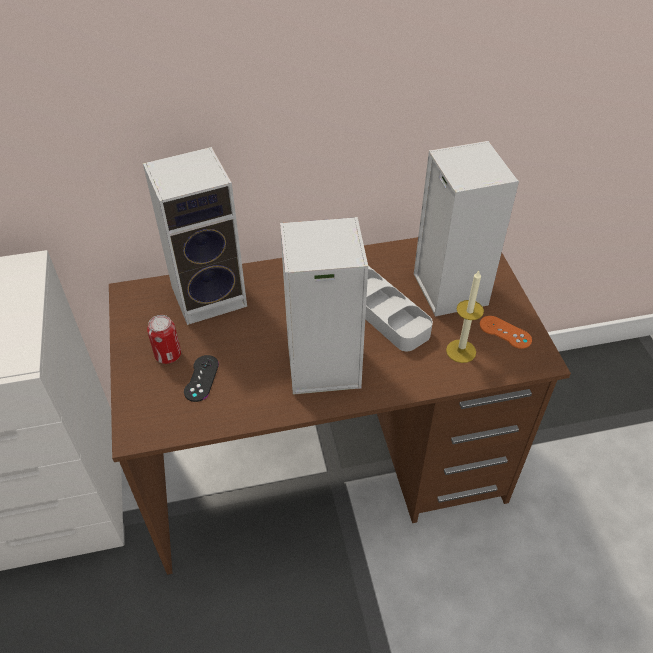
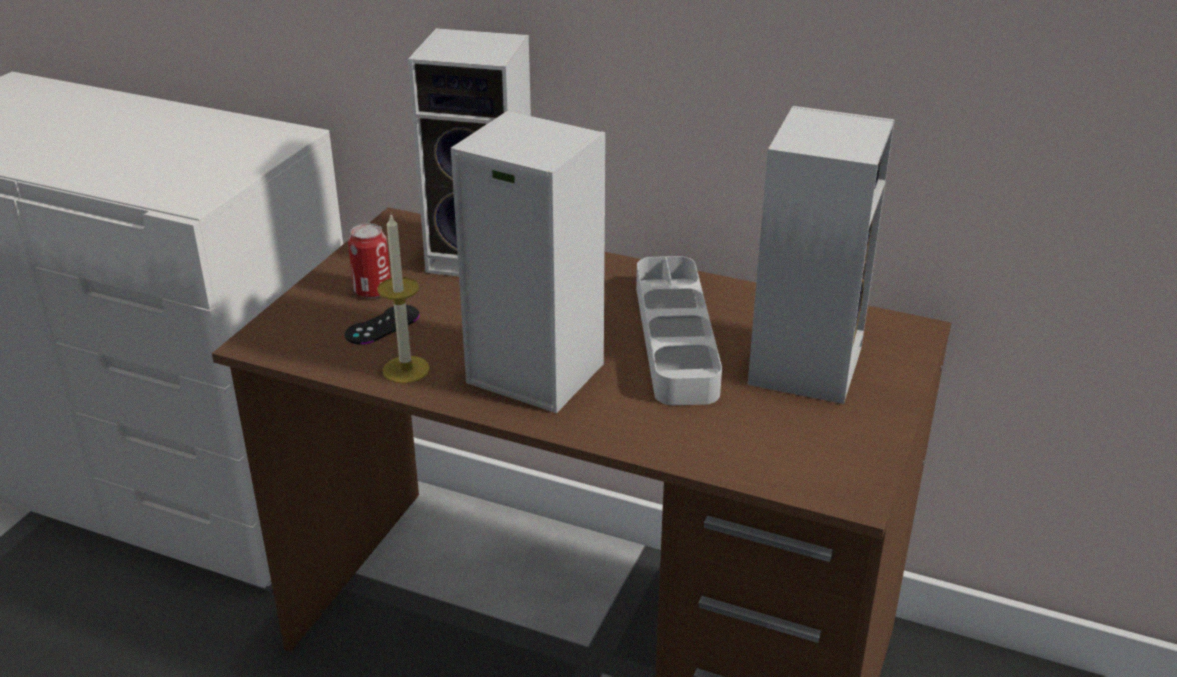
camera: 35 degrees right, 15 degrees down
candle [446,271,484,363] -> candle moved to [377,215,430,383]
orange game controller [480,316,532,349] -> none

